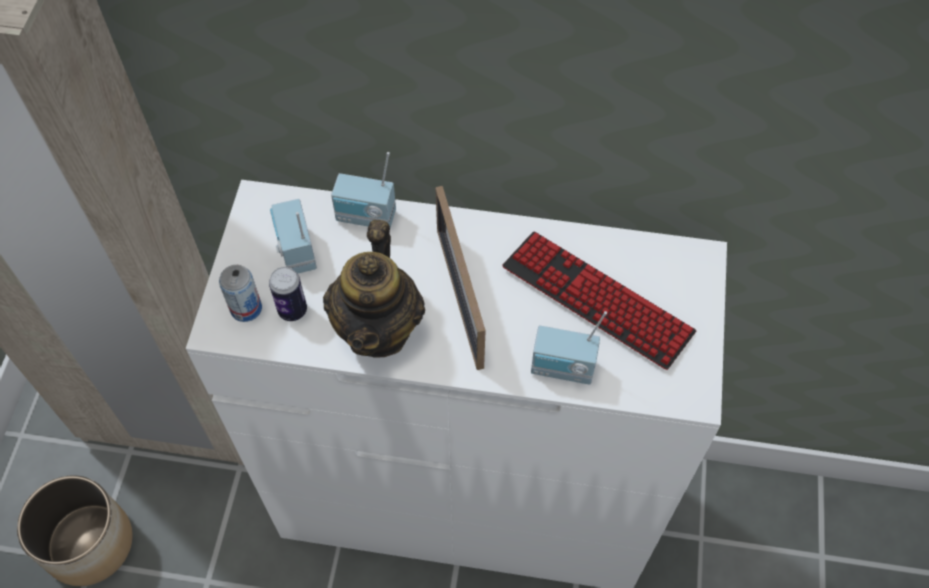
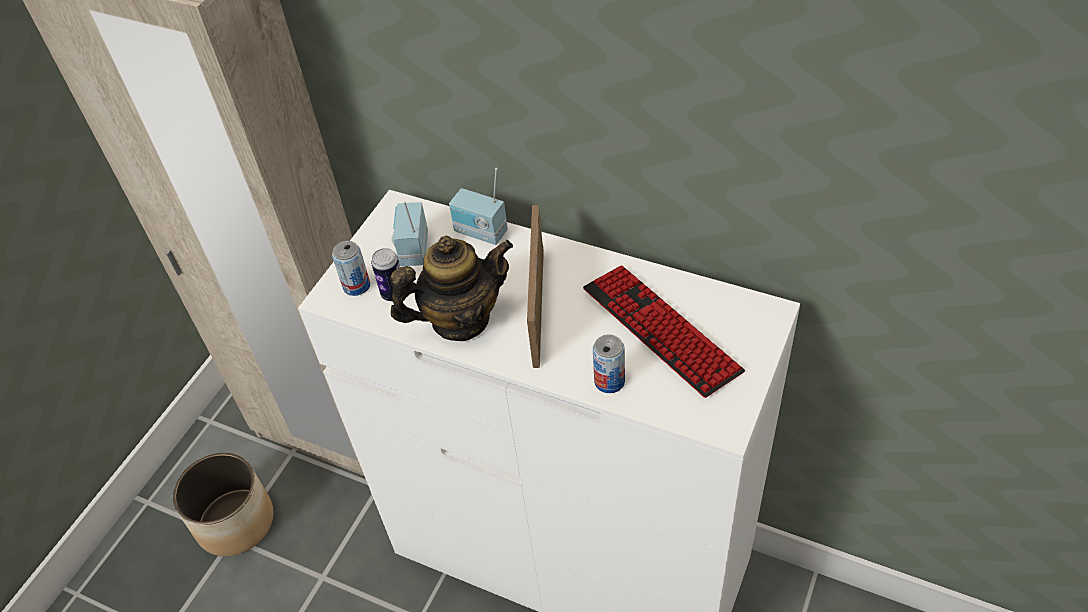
camera: 20 degrees right, 10 degrees down
teapot [323,220,425,358] -> teapot turned 135 degrees counterclockwise [390,236,513,341]
radio [531,311,607,385] -> can [593,335,625,393]

